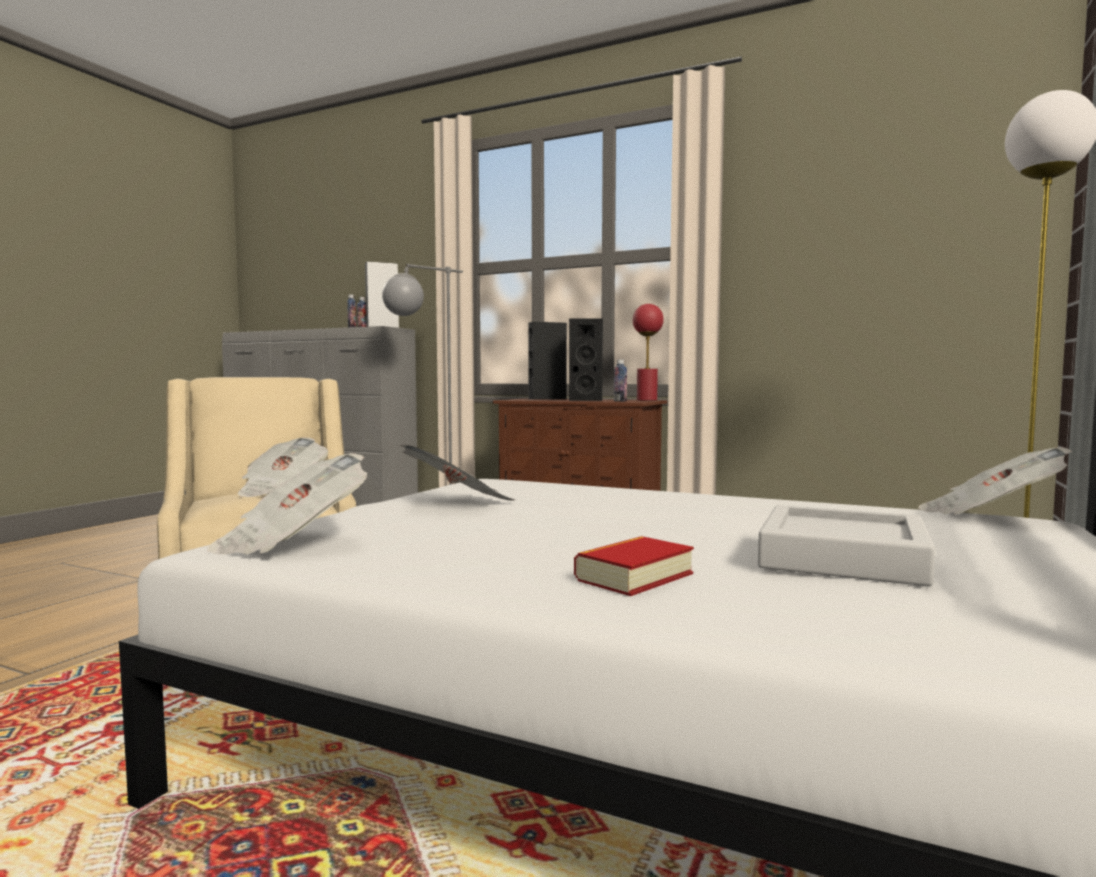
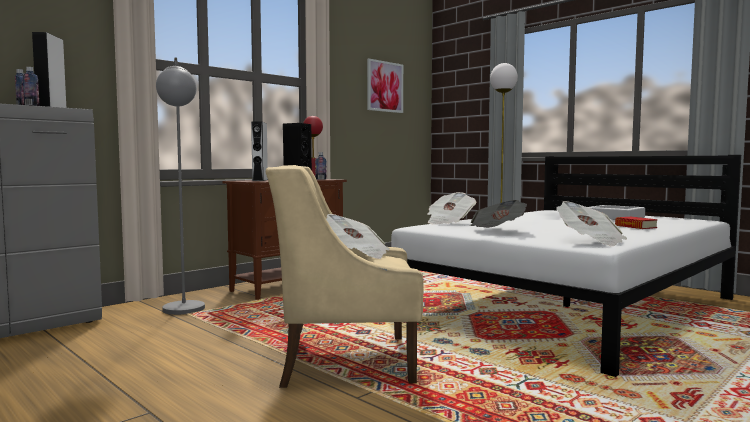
camera: 70 degrees left, 0 degrees up
black speaker [528,322,567,400] -> white speaker [251,122,268,181]
newspaper [918,447,1072,515] -> newspaper moved to [427,192,476,225]
none -> picture [367,59,403,113]

